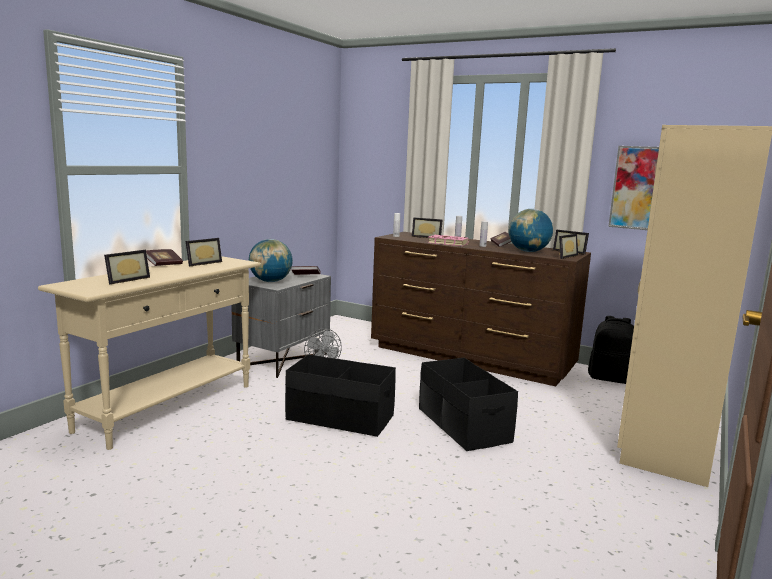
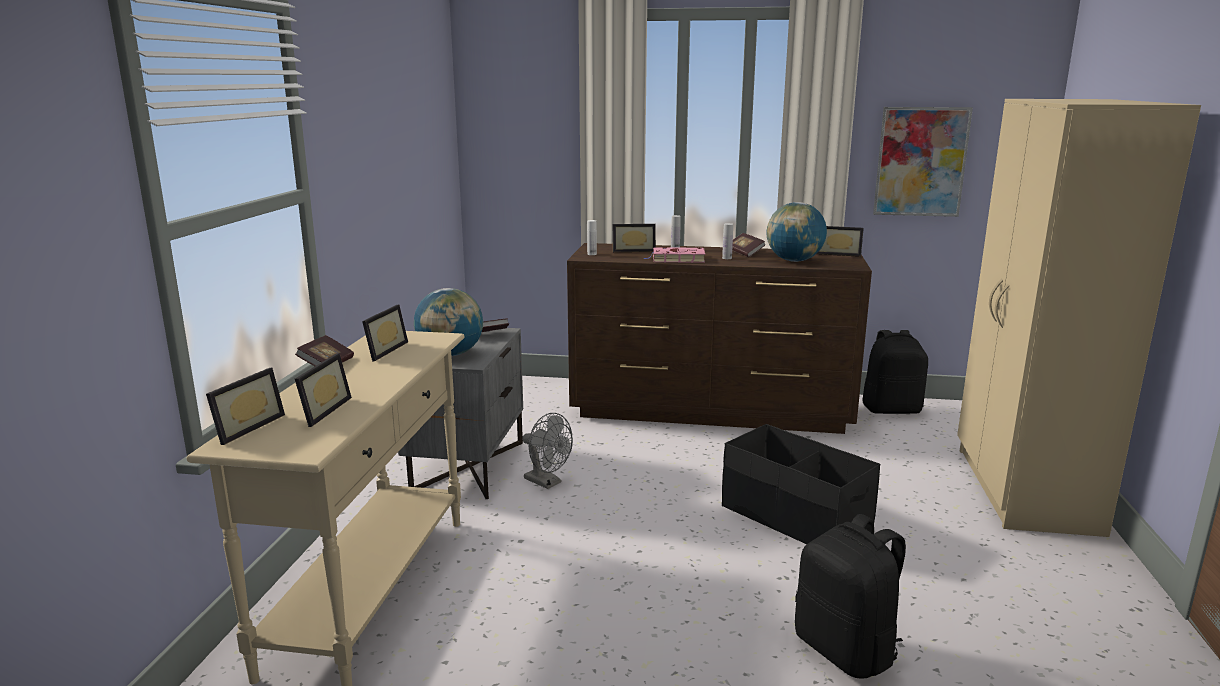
camera: 20 degrees left, 5 degrees up
black storage box [285,354,396,437] -> none
picture frame [559,234,578,259] -> picture frame moved to [206,368,285,445]
none -> black backpack [795,514,906,679]

